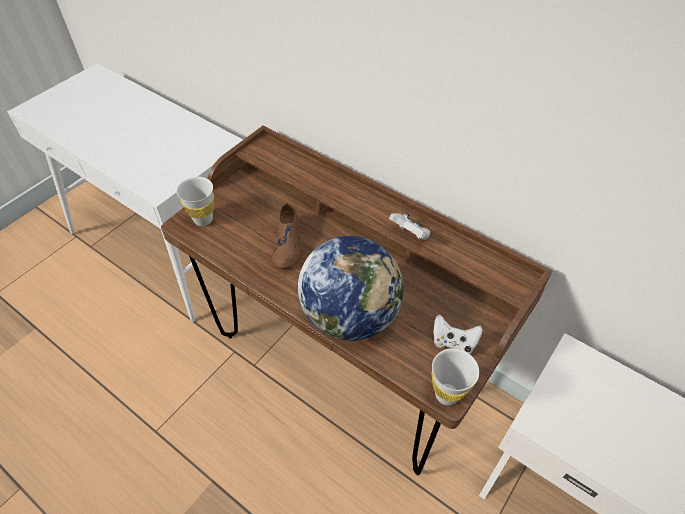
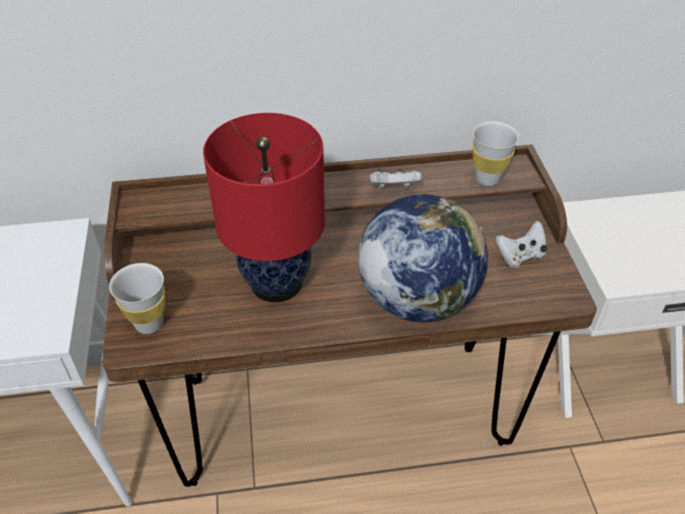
camera: 45 degrees left, 5 degrees down
brown shoe [272,203,301,268] -> red table lamp [203,113,325,302]
white cup [432,348,479,405] -> white cup moved to [472,121,519,186]

